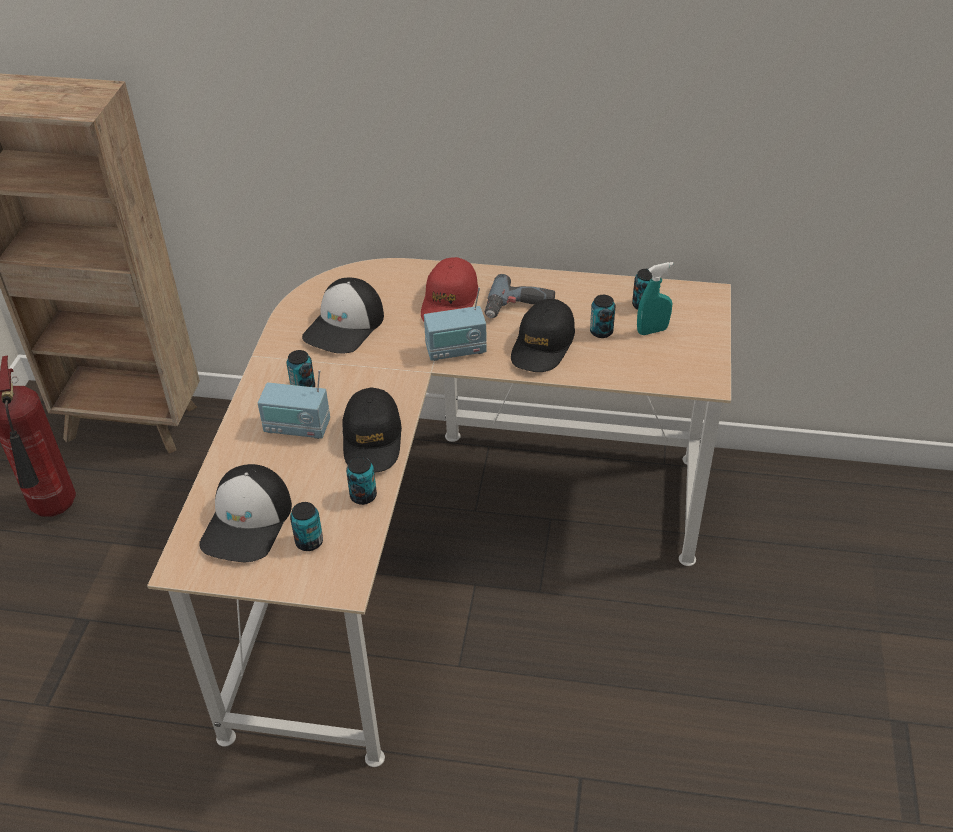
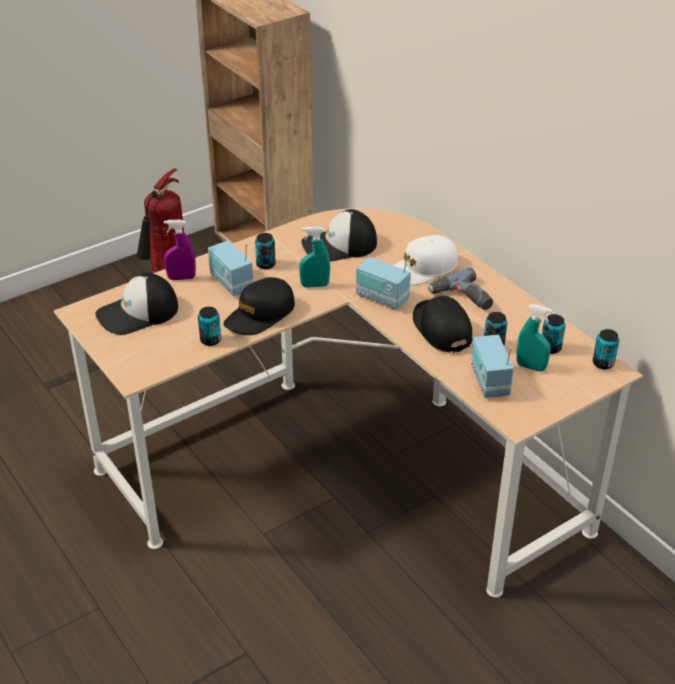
camera: 45 degrees right, 5 degrees down
can [290,502,323,551] -> can moved to [593,329,619,369]
red cap [421,257,478,321] -> white cap [393,235,458,285]
black cap [511,299,575,372] -> black cap turned 90 degrees clockwise [413,296,472,353]
none -> purple spray bottle [164,219,196,280]
none -> turquoise spray bottle [299,227,330,288]
none -> radio [471,335,514,398]

